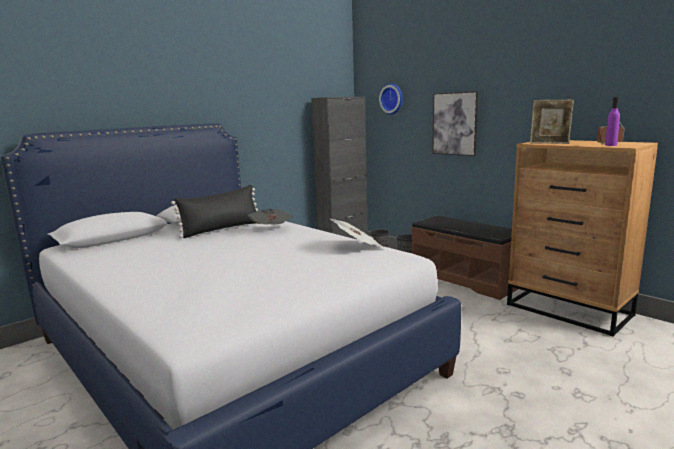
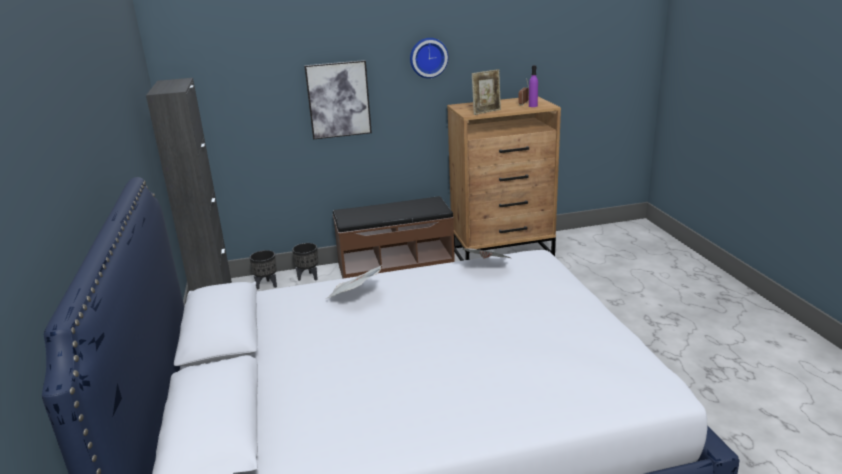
camera: 60 degrees left, 10 degrees up
black pillow [171,185,258,238] -> none
wall clock [379,84,403,115] -> wall clock moved to [410,38,449,78]

